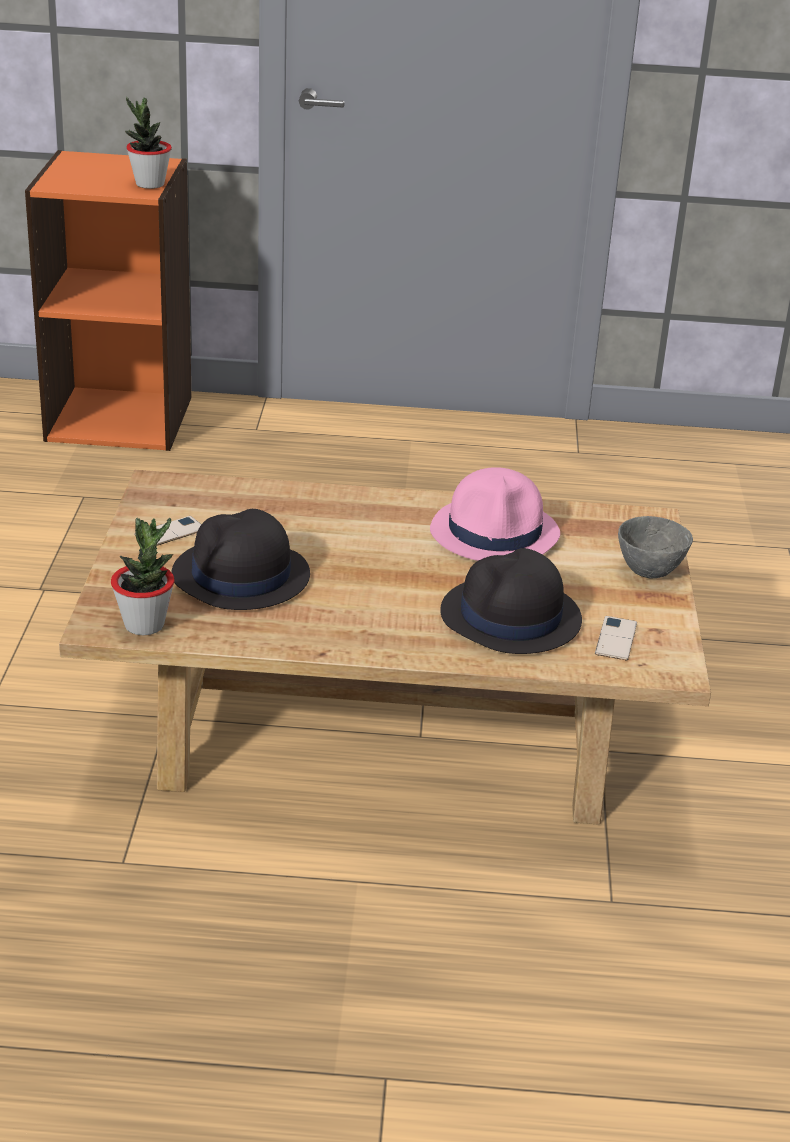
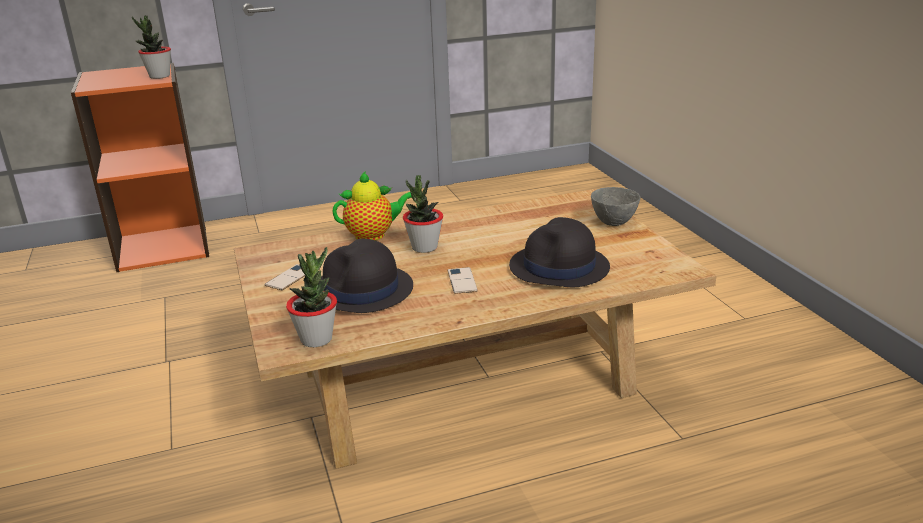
camera: 20 degrees left, 5 degrees down
pink hat [430,467,560,561] -> none
phone [595,616,637,661] -> phone moved to [448,267,478,294]
none -> teapot [332,171,412,241]
none -> potted plant [403,175,443,253]

